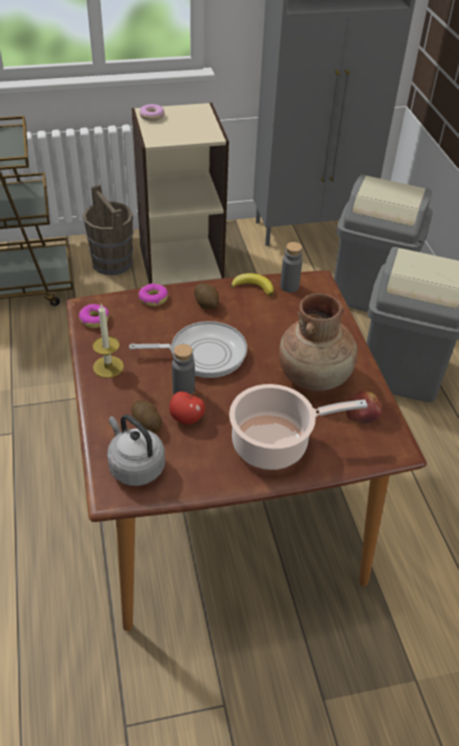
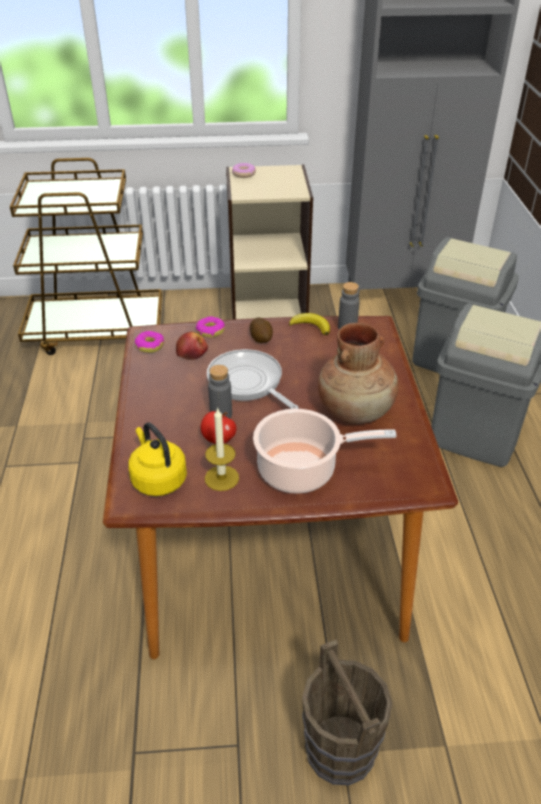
camera: 10 degrees right, 5 degrees down
brown bucket [83,185,133,275] -> brown bucket moved to [302,640,392,785]
candle [92,303,124,378] -> candle moved to [205,407,239,491]
grey kettle [107,414,165,486] -> yellow kettle [128,422,187,496]
frying pan [129,321,247,378] -> frying pan turned 135 degrees counterclockwise [207,349,299,409]
potato [131,401,162,433] -> none
apple [346,391,382,424] -> apple moved to [176,332,208,360]

